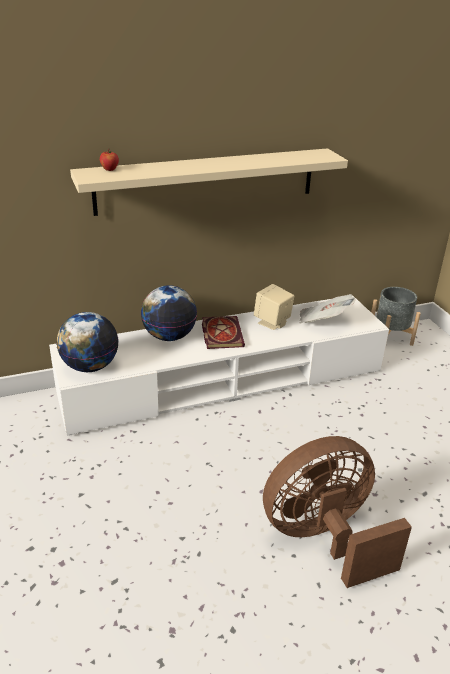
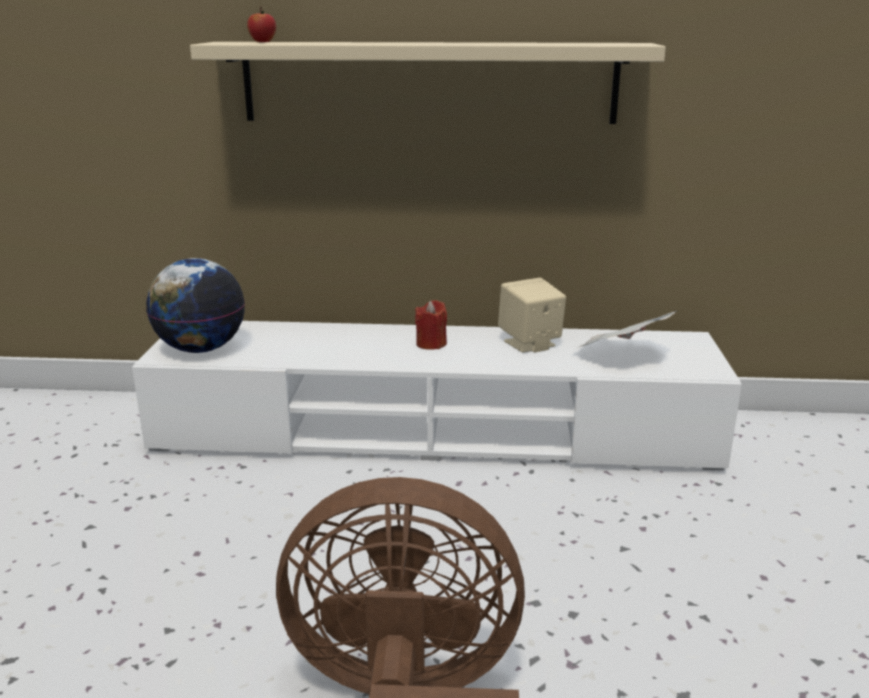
camera: 25 degrees right, 10 degrees down
globe [141,285,197,341] -> none
book [202,316,245,349] -> red candle [415,300,447,350]
grey planter [371,287,421,346] -> none

